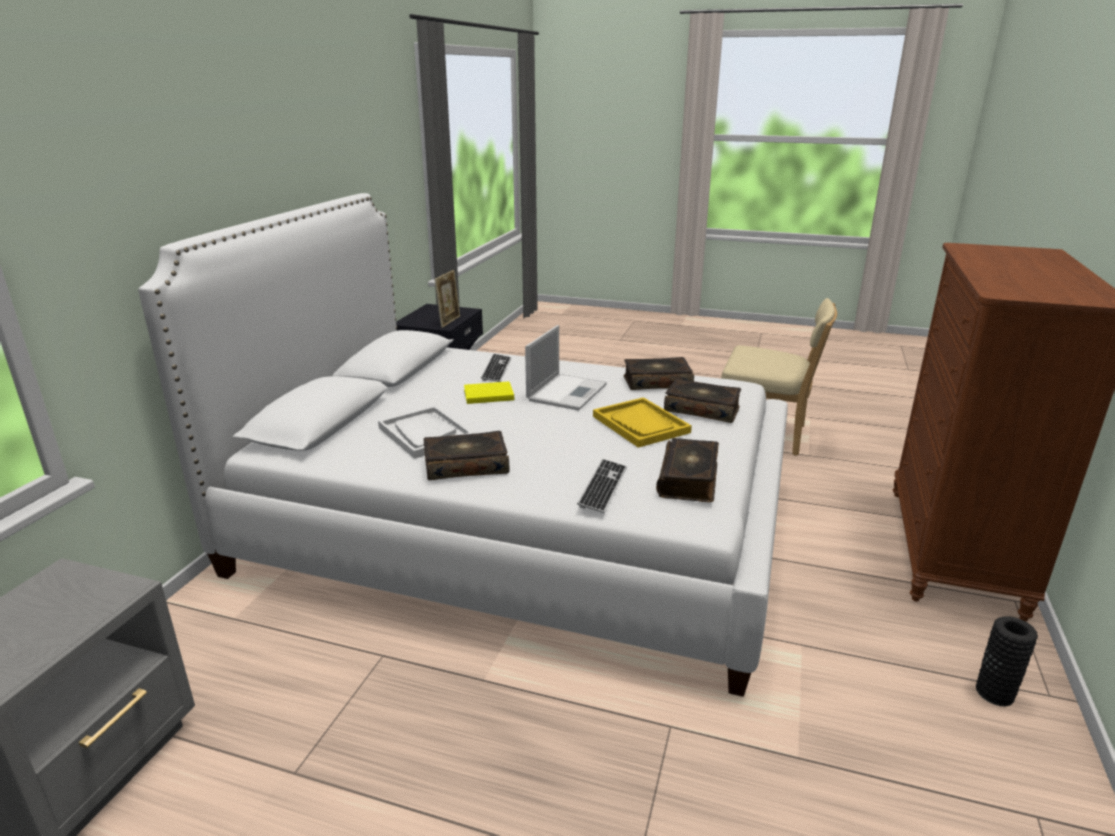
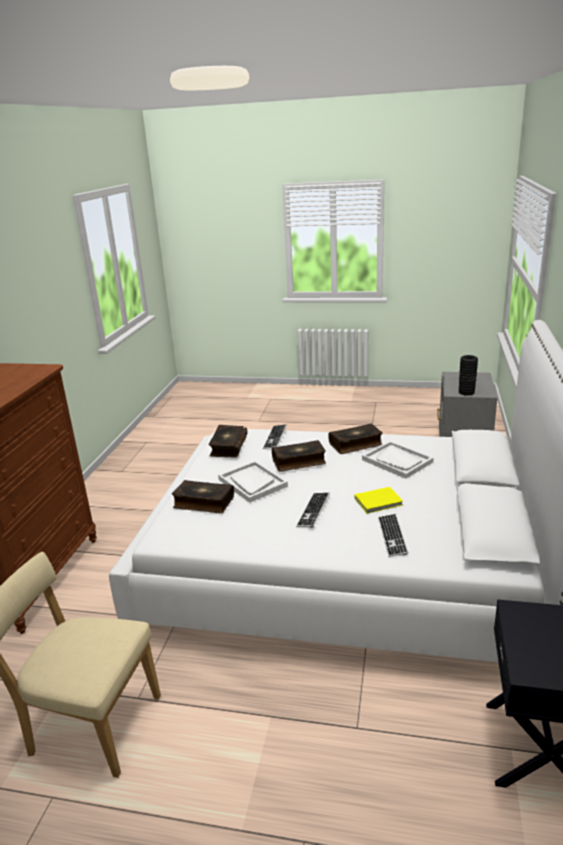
camera: 175 degrees right, 0 degrees up
picture frame [435,270,460,328] -> none
laptop [525,325,607,411] -> keyboard [296,493,330,528]
yellow tray [593,397,692,448] -> white tray [218,461,288,503]
book [624,357,694,390] -> book moved to [272,440,326,472]
black vase [976,616,1038,706] -> black vase moved to [459,355,478,396]

